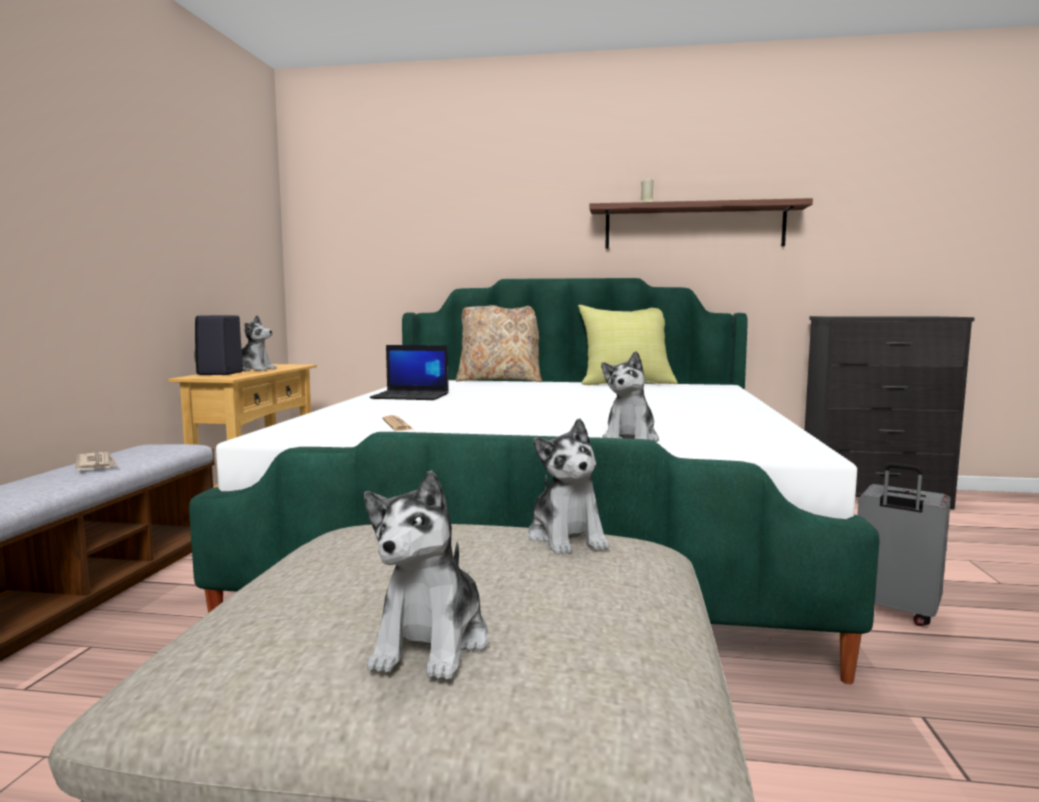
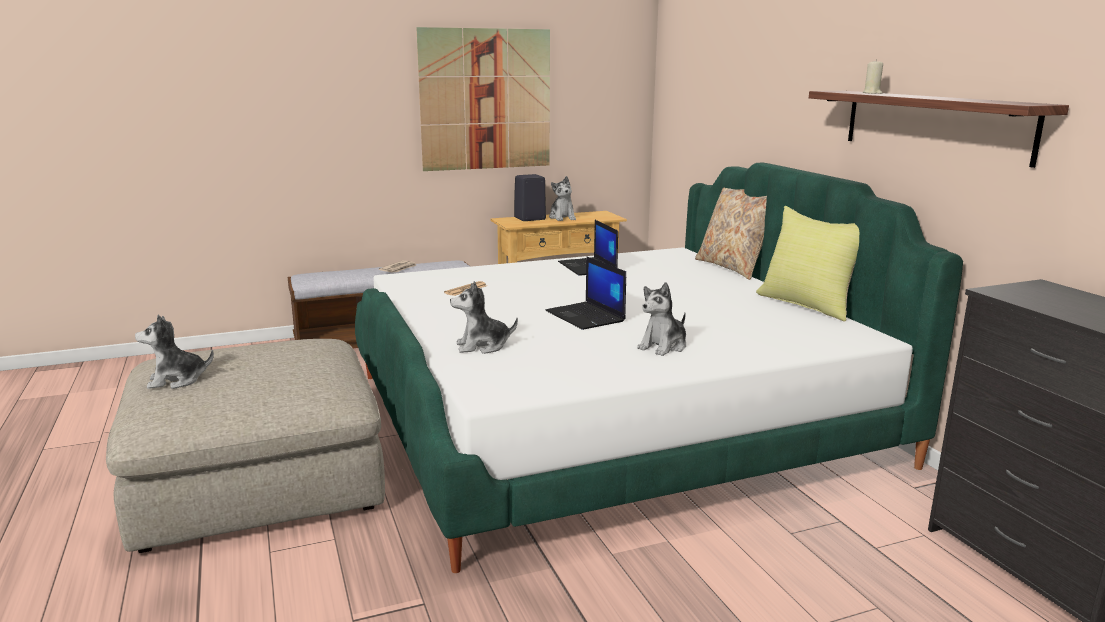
camera: 60 degrees right, 10 degrees up
plush toy [528,418,610,554] -> plush toy moved to [637,282,686,356]
grey suitcase [857,463,951,626] -> none
none -> picture [416,27,550,171]
none -> laptop [546,256,626,330]

